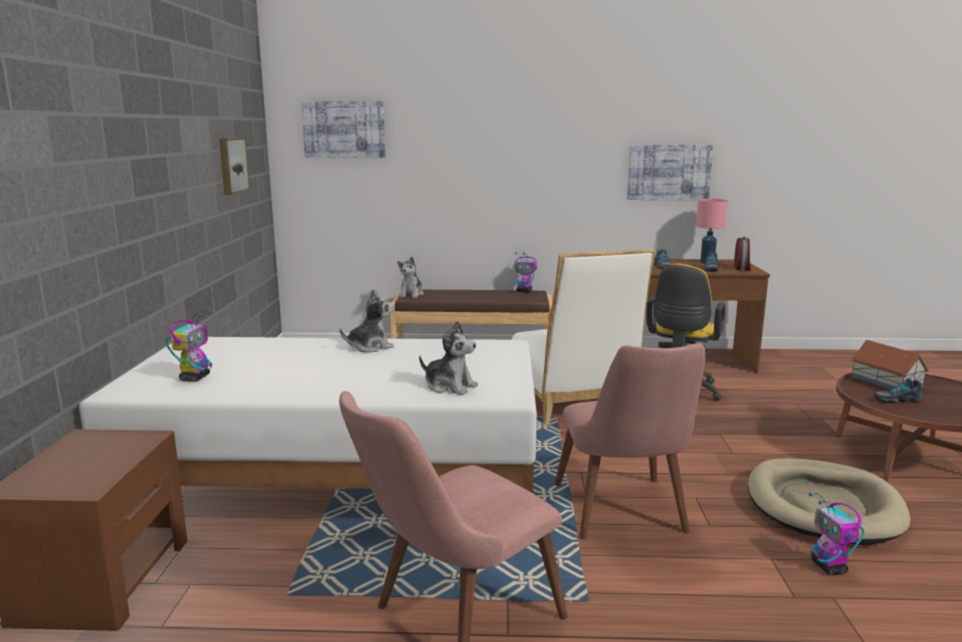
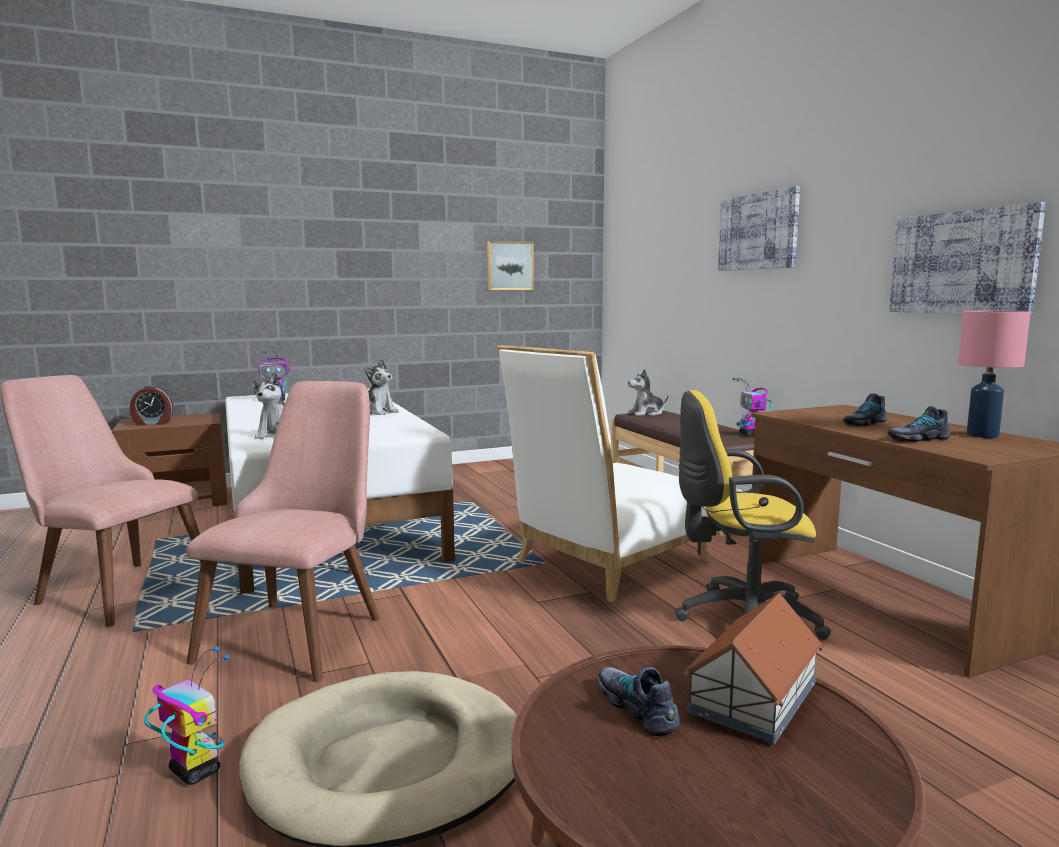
camera: 65 degrees right, 5 degrees down
picture [301,101,386,158] -> picture moved to [718,186,800,271]
pink chair [554,343,705,539] -> pink chair turned 135 degrees clockwise [186,381,380,682]
alarm clock [734,237,751,271] -> alarm clock moved to [130,386,173,426]
toy robot [809,492,864,575] -> toy robot turned 75 degrees clockwise [144,646,230,785]

